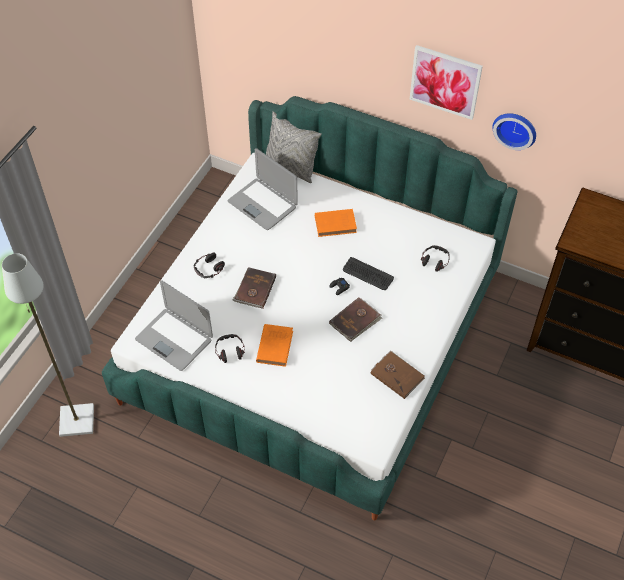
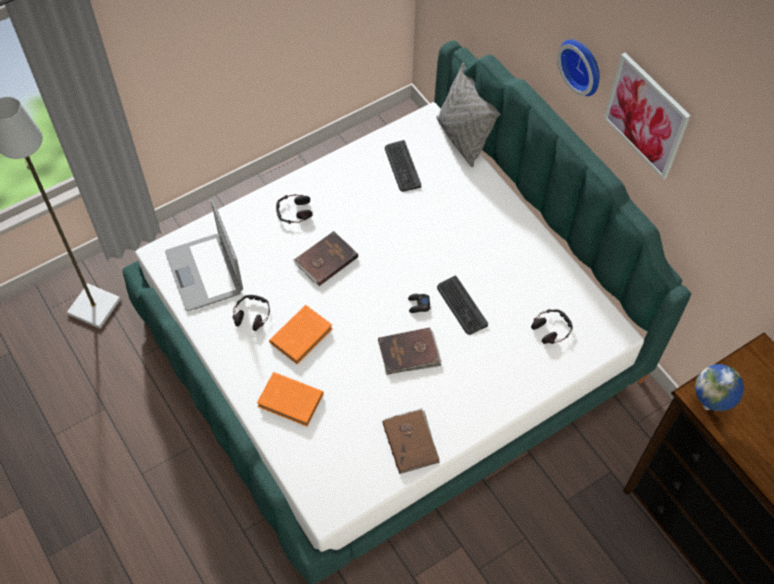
camera: 30 degrees right, 5 degrees up
laptop [228,148,298,230] -> keyboard [385,140,421,192]
orange book [315,209,357,237] -> orange book moved to [257,372,324,426]
wall clock [492,113,536,150] -> wall clock moved to [557,40,600,96]
none -> globe [695,364,744,411]

